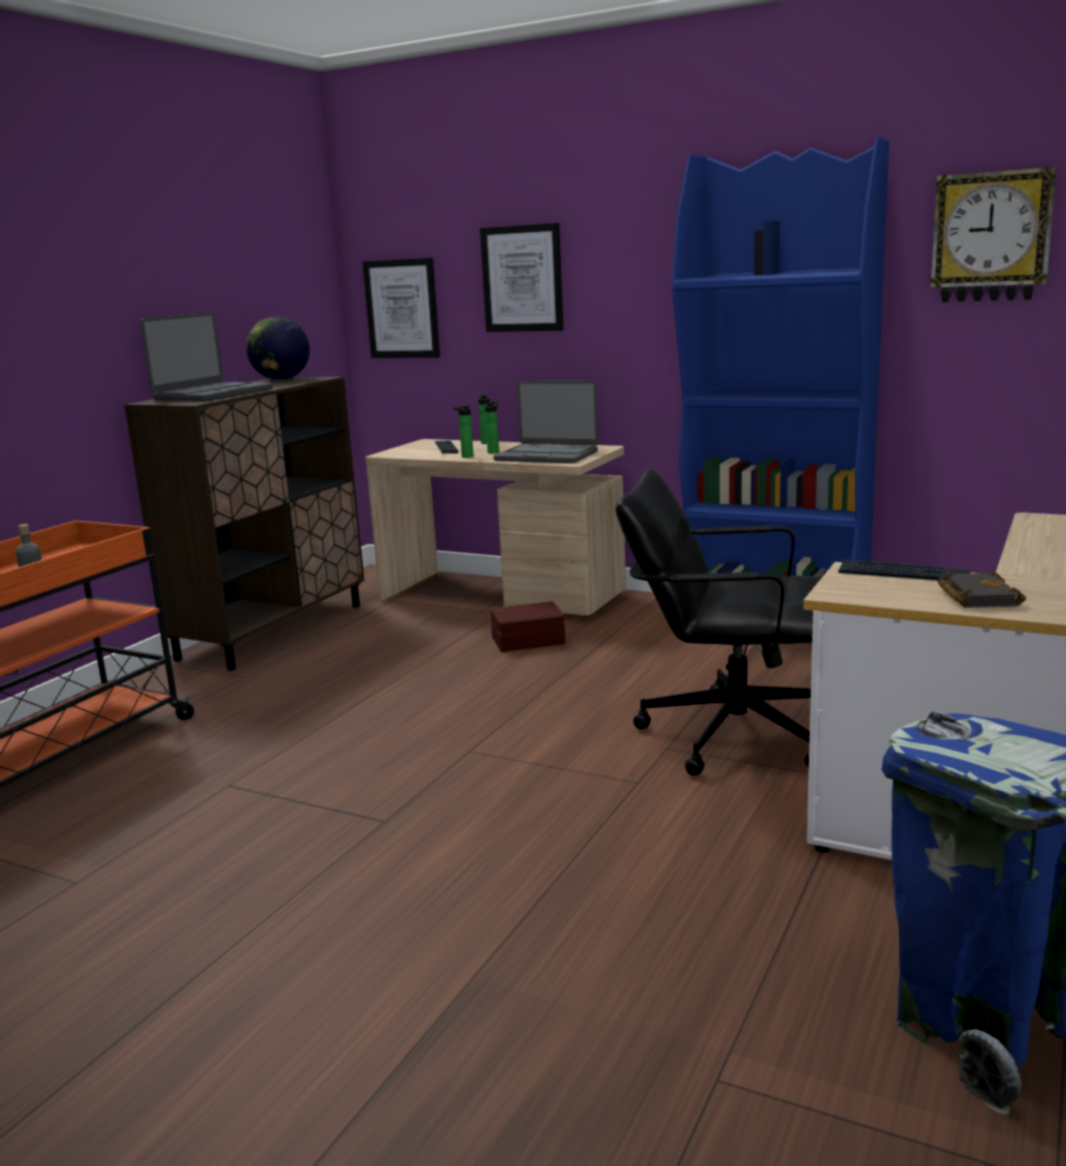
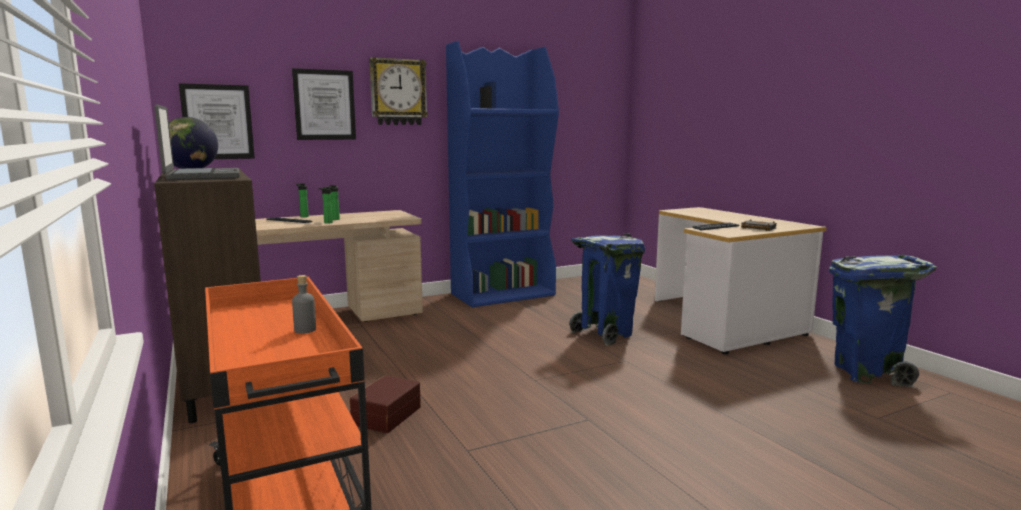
camera: 55 degrees left, 5 degrees down
brown storage box [490,601,566,652] -> brown storage box moved to [350,375,421,433]
laptop [493,380,599,463] -> none
black office chair [615,469,822,776] -> blue trash can [569,233,645,346]
wall clock [930,167,1057,302] -> wall clock moved to [369,57,428,125]

